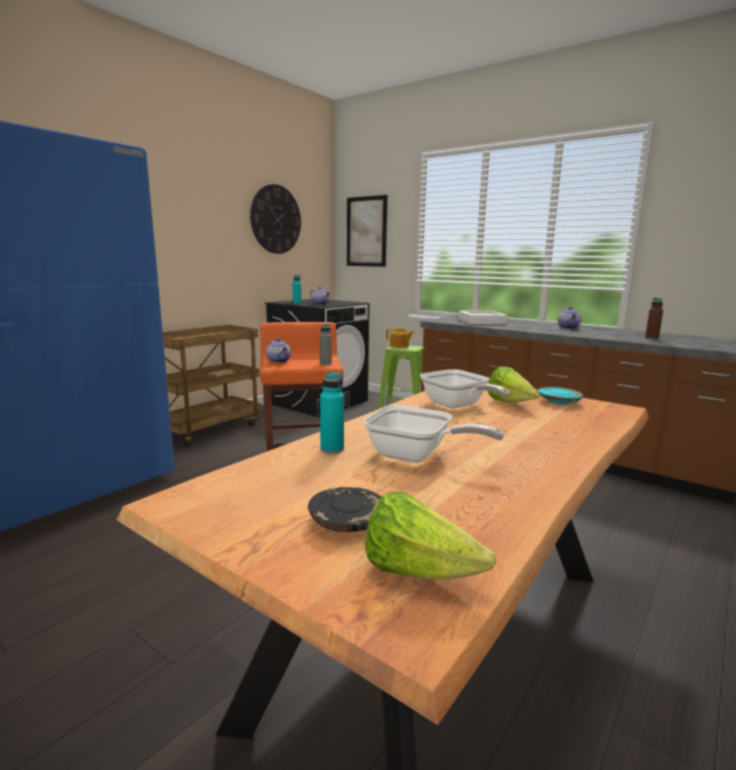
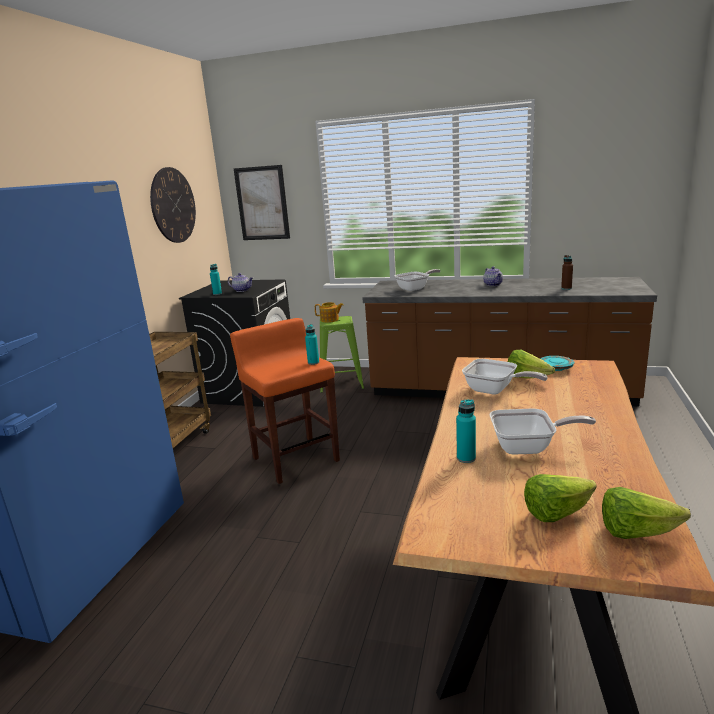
camera: 20 degrees left, 5 degrees up
teapot [266,338,291,363] -> none
black plate [308,487,381,532] -> lettuce [524,474,597,522]
grey bottle [320,323,332,365] -> turquoise bottle [305,324,319,365]
white tray [459,311,507,324] -> frying pan [394,269,441,291]

